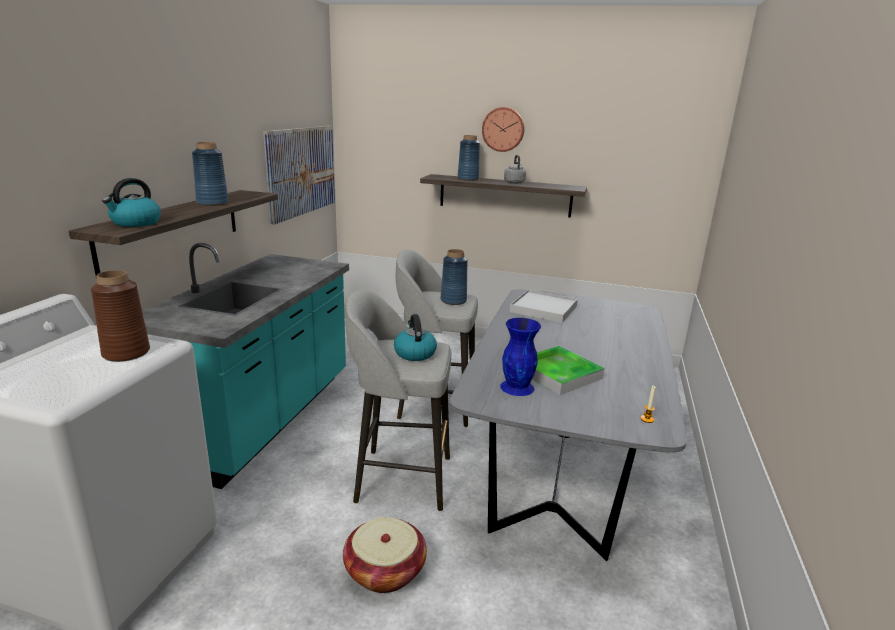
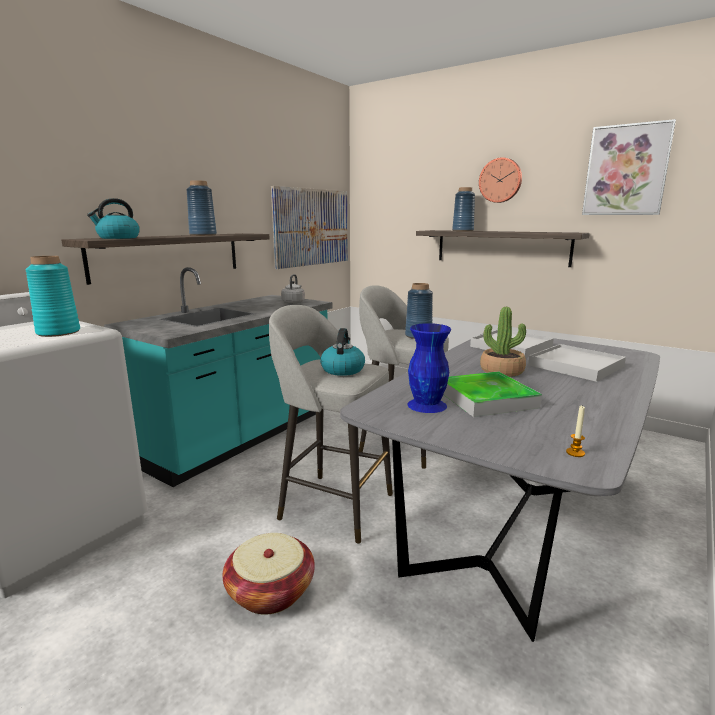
camera: 20 degrees right, 5 degrees down
brown vase [91,270,150,362] -> turquoise vase [25,256,80,337]
grey kettle [504,155,526,184] -> grey kettle moved to [281,274,305,304]
none -> potted plant [480,307,526,377]
none -> white tray [528,344,626,382]
none -> picture [582,119,676,215]

